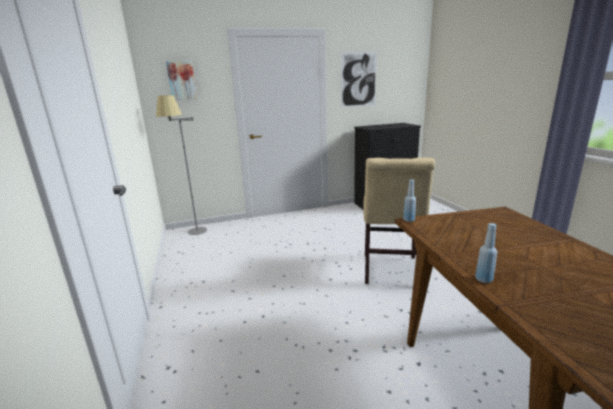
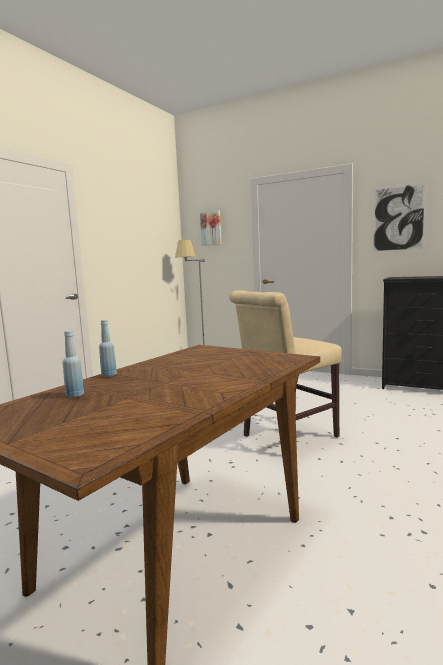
camera: 45 degrees right, 10 degrees down
blue bottle [403,179,416,222] -> blue bottle moved to [62,330,84,398]

